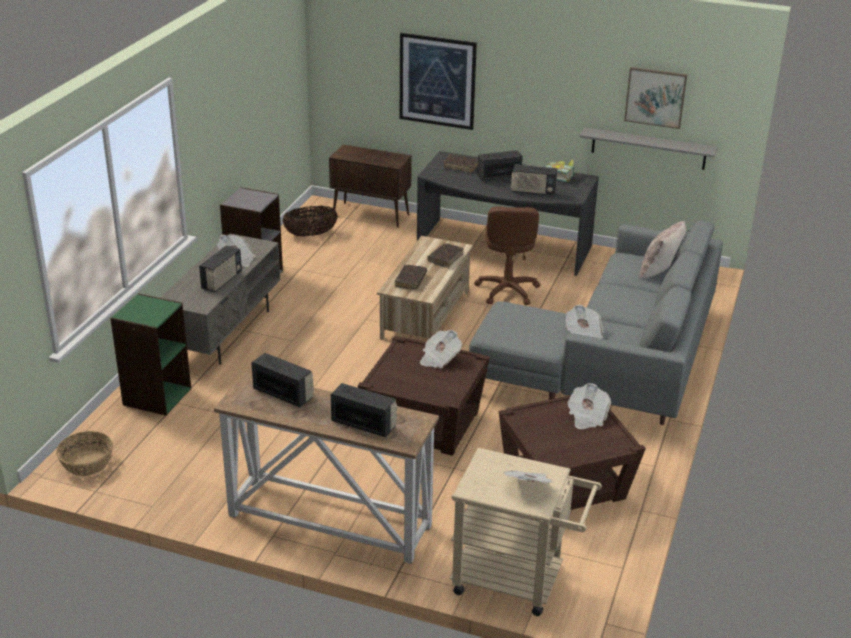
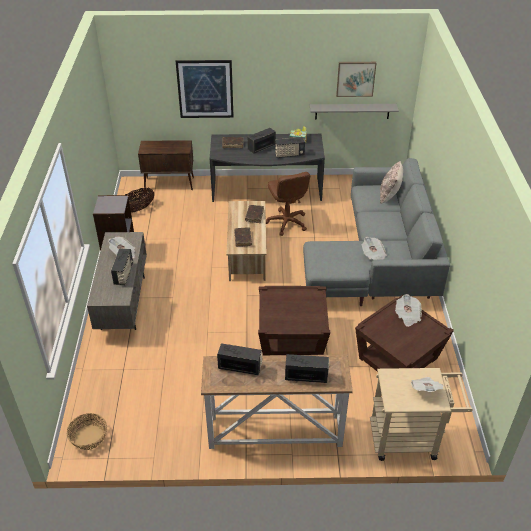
camera: 20 degrees left, 10 degrees up
green bookcase [110,293,191,416] -> none
newspaper [420,330,462,368] -> none

